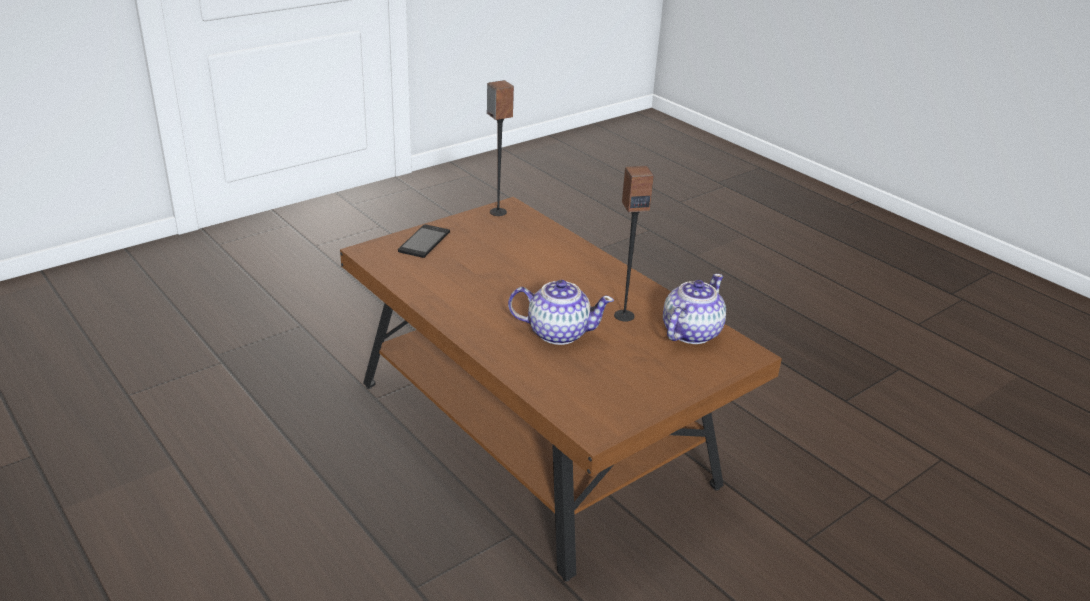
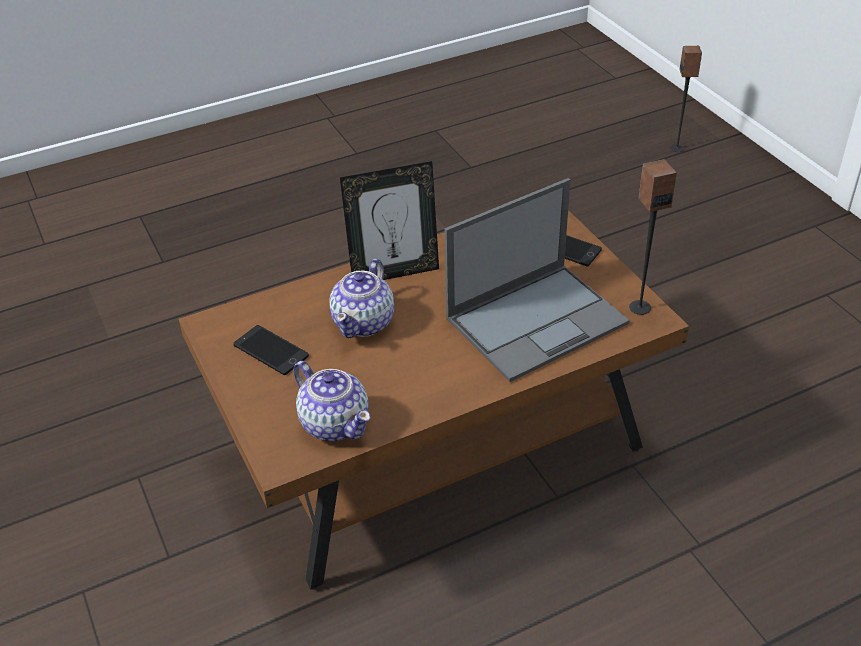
camera: 105 degrees right, 10 degrees up
speaker [614,166,654,322] -> speaker moved to [670,46,702,152]
none -> phone [233,325,309,375]
none -> picture frame [340,161,439,280]
none -> laptop [445,178,630,382]

